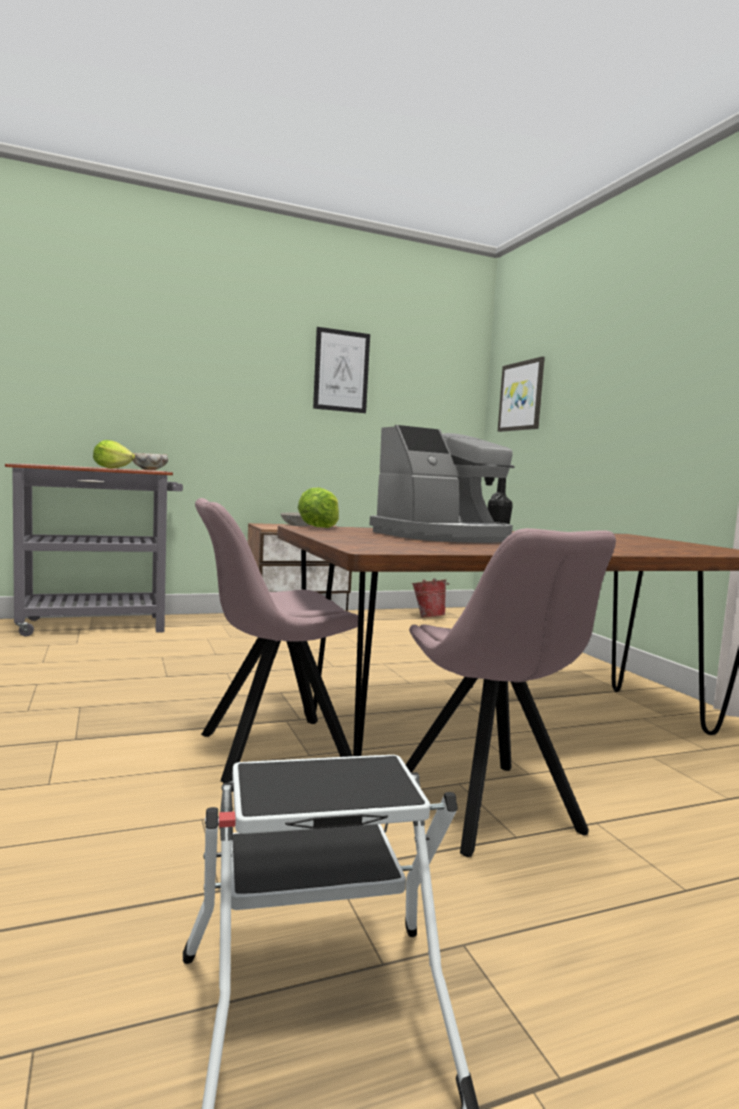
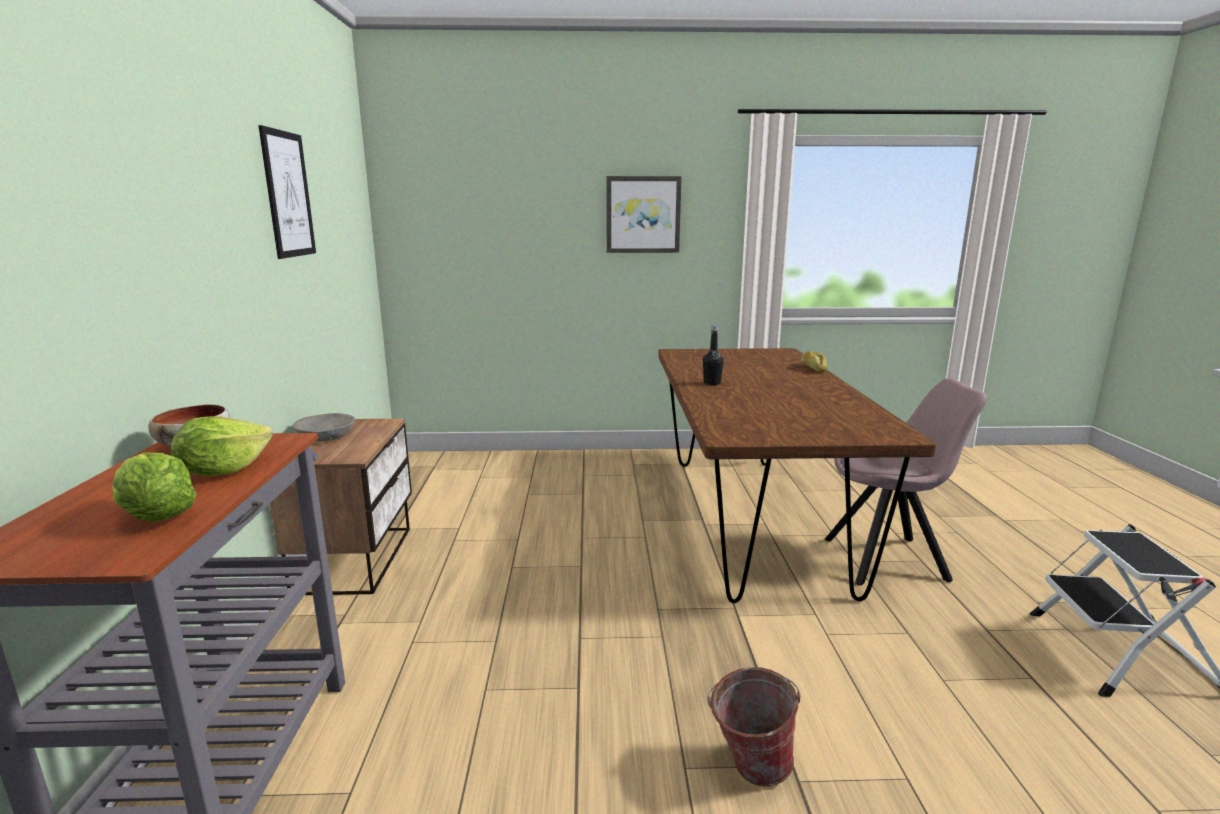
camera: 70 degrees left, 10 degrees up
pink chair [195,498,358,783] -> none
lettuce [298,488,339,528] -> lettuce moved to [112,452,197,522]
coffee machine [369,425,515,543] -> none
bucket [412,578,449,618] -> bucket moved to [707,667,801,787]
picture [498,357,545,432] -> picture moved to [607,176,682,253]
none -> bread [801,351,828,373]

